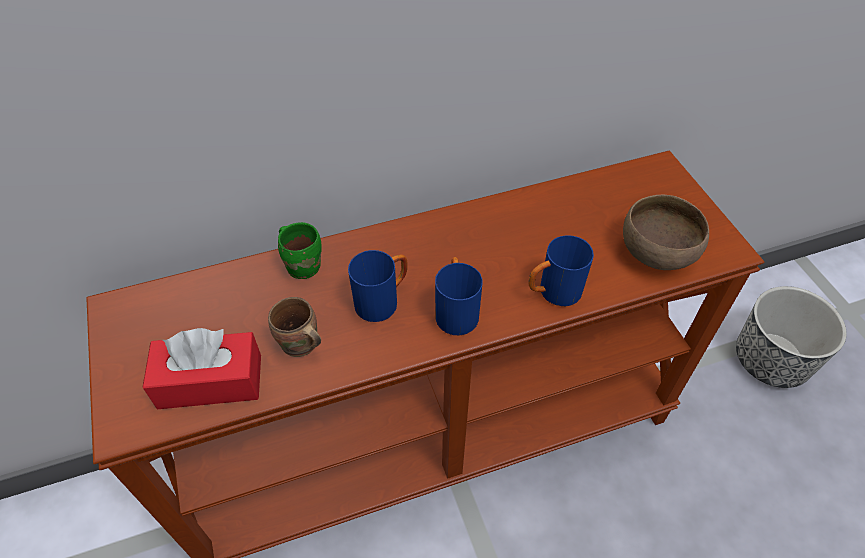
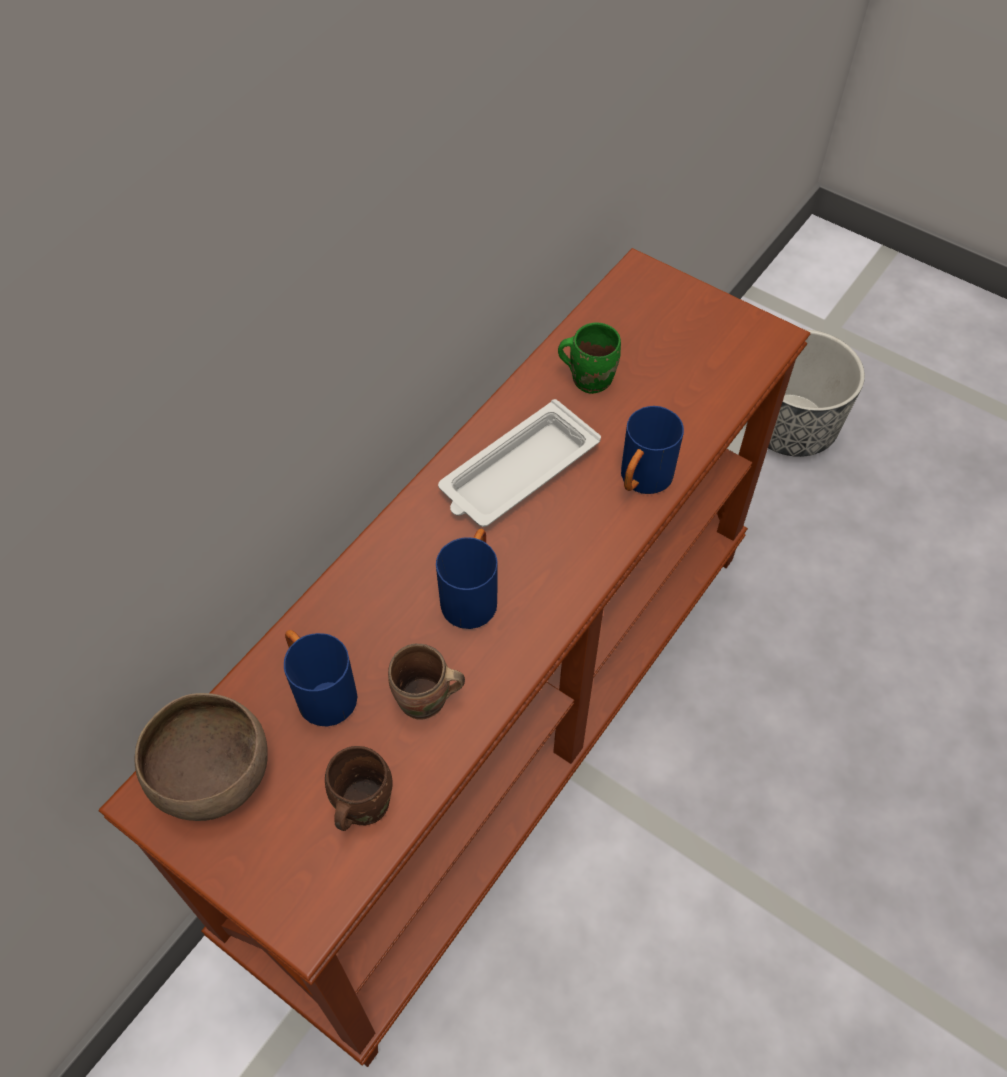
camera: 35 degrees left, 5 degrees up
red tissue box [142,328,261,409] -> brown mug [325,746,393,831]
green mug [278,222,322,279] -> green mug moved to [558,323,621,394]
blue mug [435,257,483,335] -> blue mug moved to [284,630,358,726]
brown bowl [623,195,709,270] -> brown bowl moved to [135,693,268,821]
none -> white tray [438,399,601,527]

